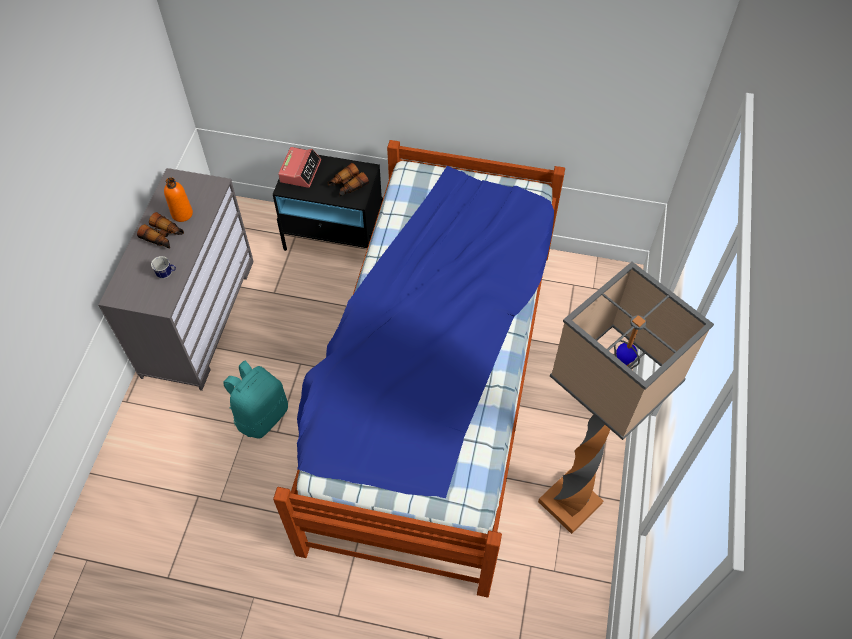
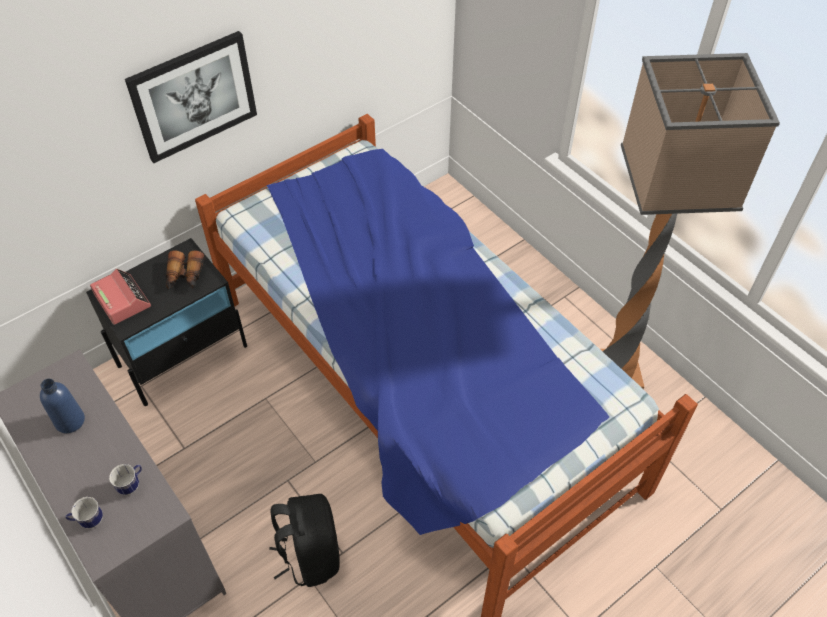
camera: 50 degrees left, 5 degrees down
binoculars [137,212,184,248] -> none
orange bottle [164,177,193,222] -> blue bottle [40,379,85,433]
turquoise backpack [223,361,288,439] -> black backpack [269,494,340,587]
none -> mug [65,497,103,529]
none -> picture [125,31,257,163]

